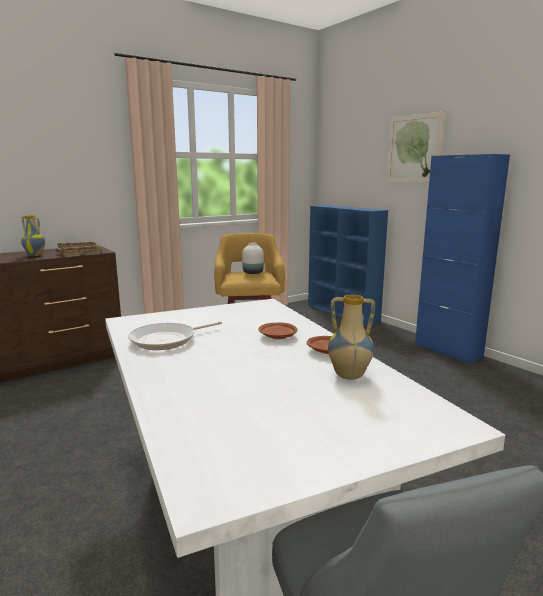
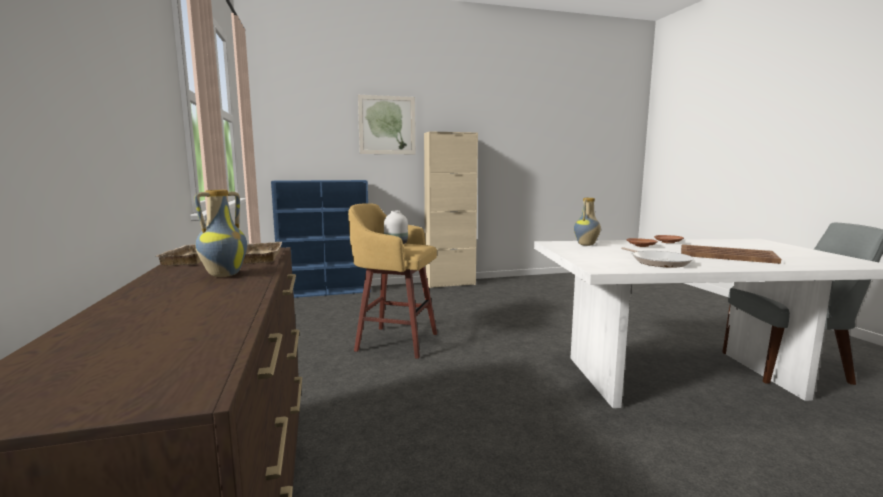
camera: 70 degrees left, 5 degrees down
vase [328,295,375,380] -> vase moved to [574,198,601,246]
blue cabinet [415,154,510,364] -> beige cabinet [424,131,478,288]
none -> brown tray [681,245,781,264]

